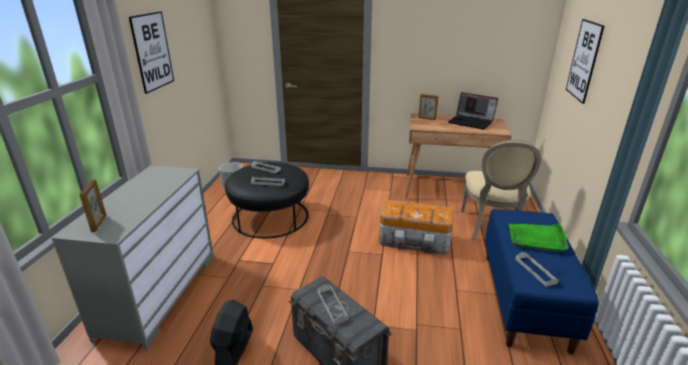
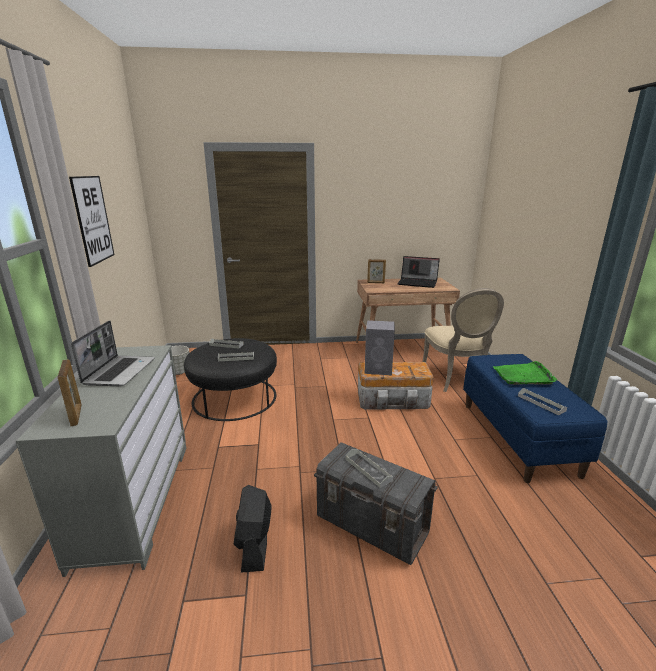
camera: 15 degrees left, 5 degrees down
picture [566,19,604,104] -> none
none -> laptop [71,320,155,386]
none -> grey speaker [364,320,395,375]

